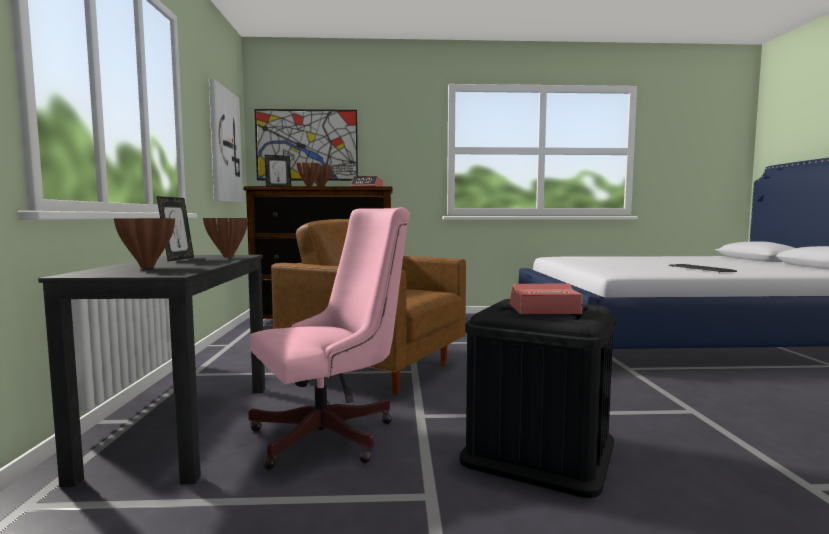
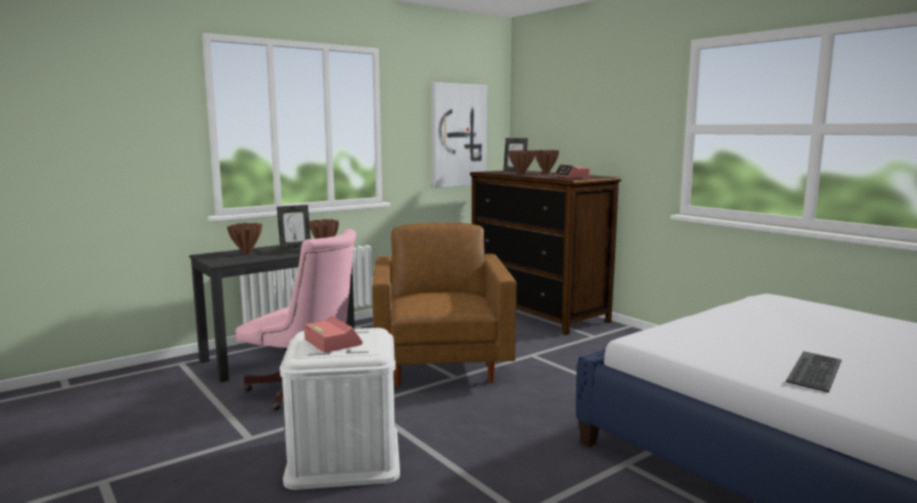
camera: 55 degrees right, 5 degrees up
picture [254,109,358,181] -> none
black storage box [460,299,616,498] -> white storage box [280,328,400,490]

